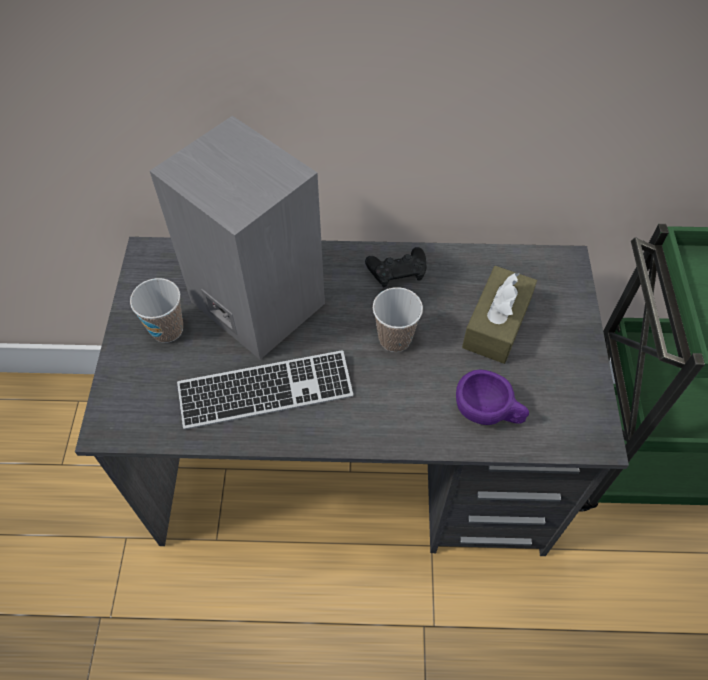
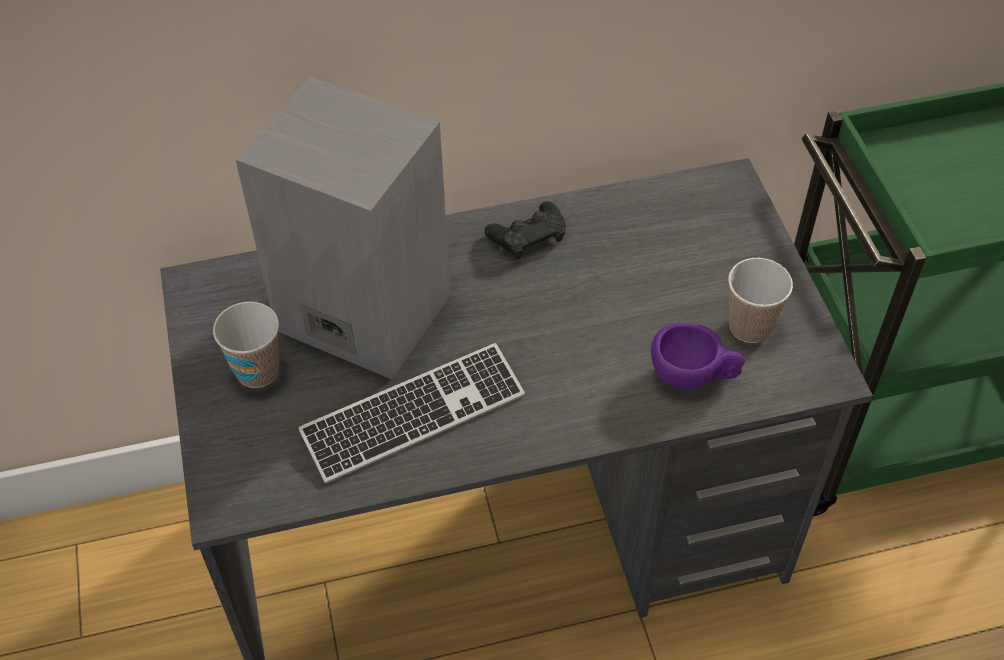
camera: 15 degrees left, 5 degrees down
cup [373,287,423,352] -> cup moved to [728,258,793,343]
brown tissue box [462,266,537,364] -> none

